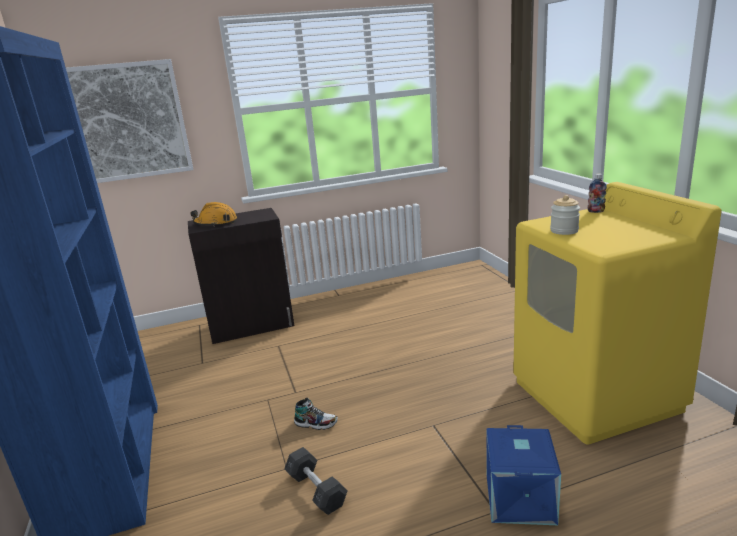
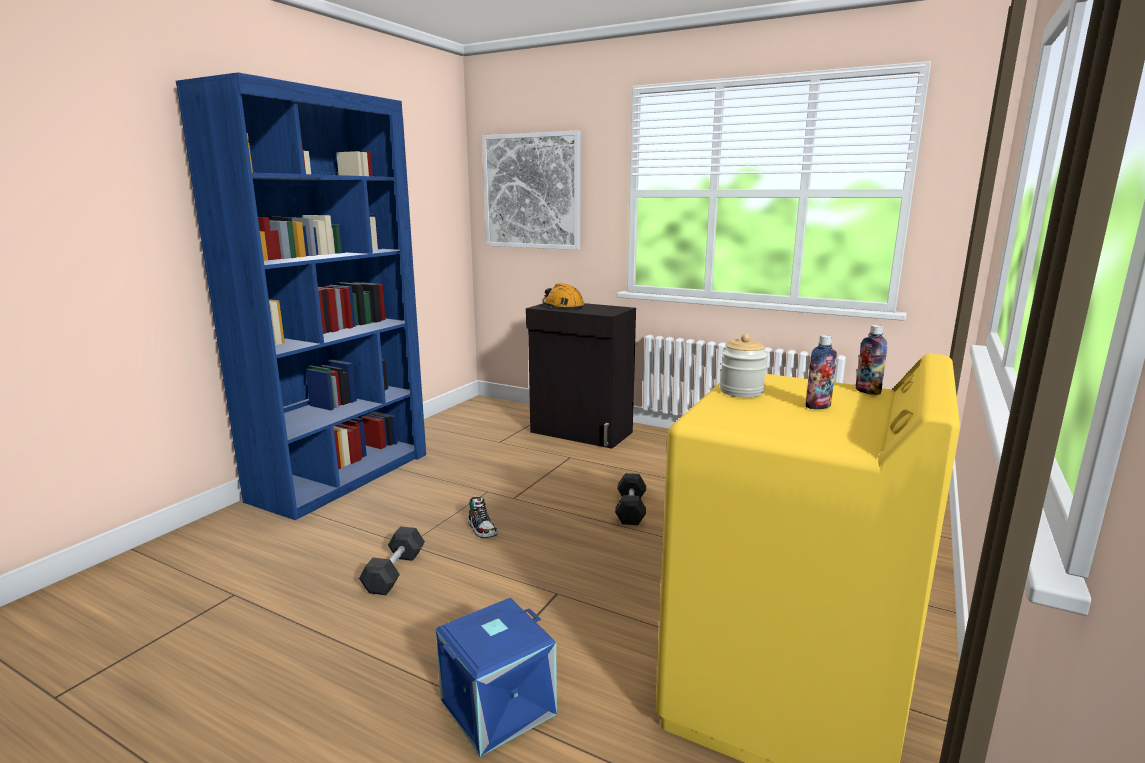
camera: 45 degrees right, 5 degrees down
none -> grey dumbbell [615,473,646,525]
none -> bottle [805,335,837,409]

